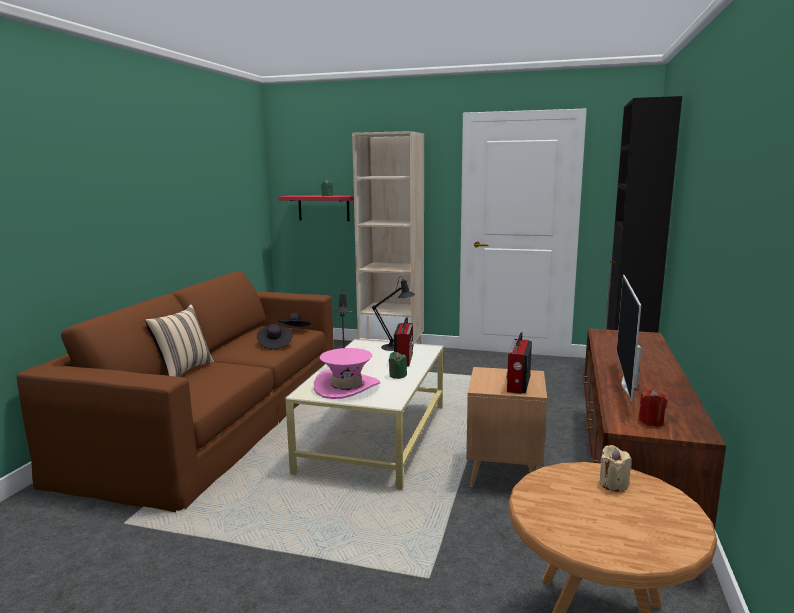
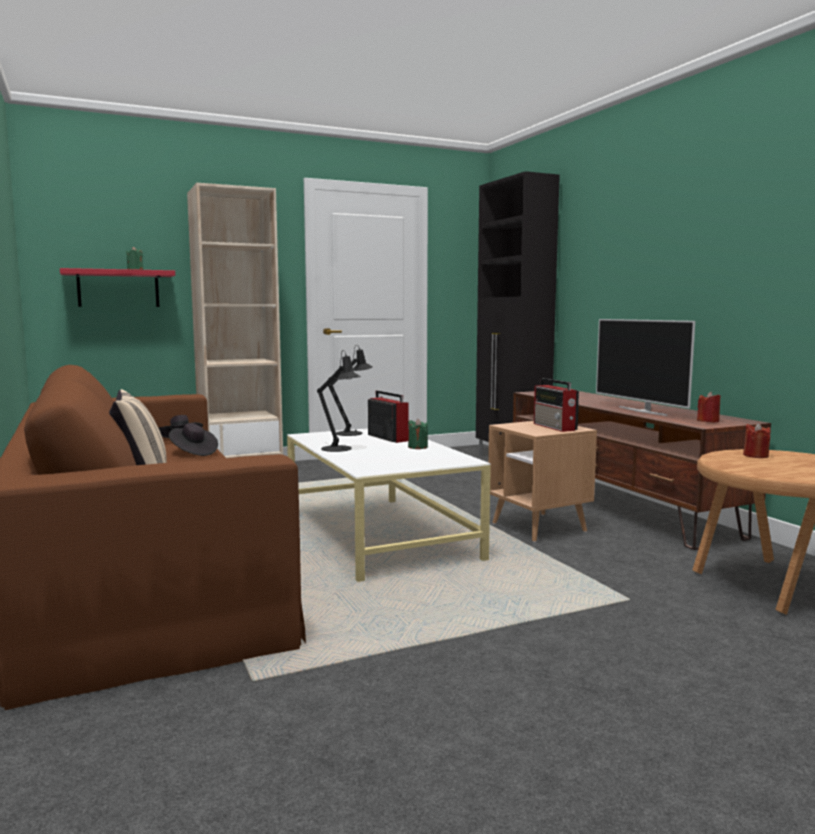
camera: 40 degrees left, 5 degrees down
pink hat [314,348,380,399] -> none
beige candle [600,445,632,492] -> red candle [743,422,771,458]

